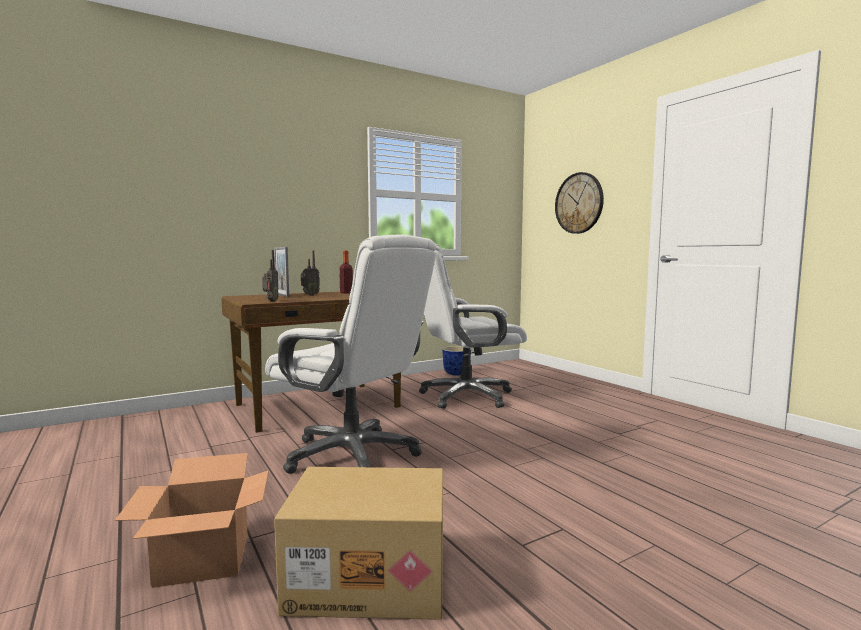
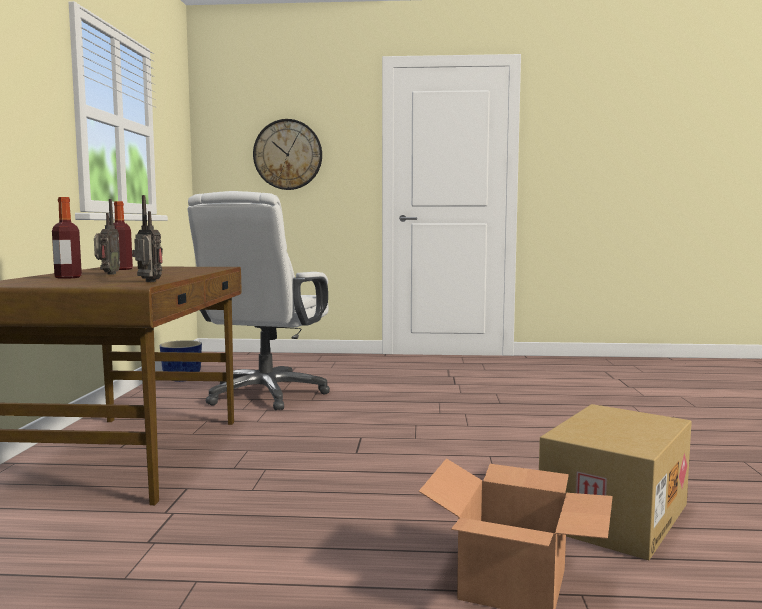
camera: 55 degrees left, 0 degrees up
white office chair [265,234,436,474] -> none
picture frame [274,247,289,297] -> bottle [52,197,82,279]

